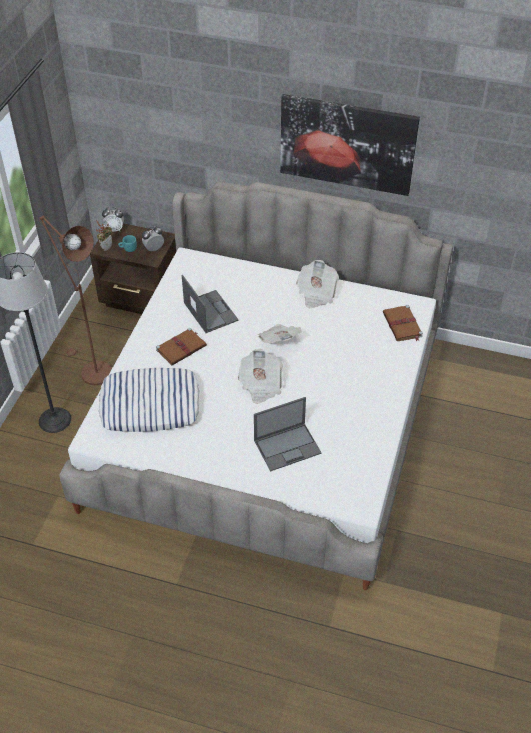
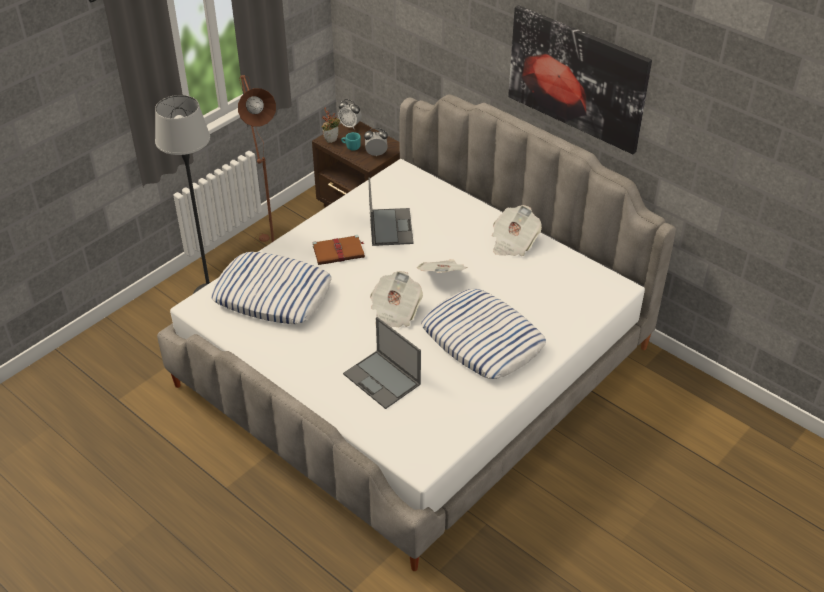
camera: 25 degrees right, 5 degrees down
laptop [254,397,322,472] -> laptop turned 45 degrees clockwise [343,317,421,409]
brown book [383,305,423,341] -> none
none -> pillow [421,289,546,379]

